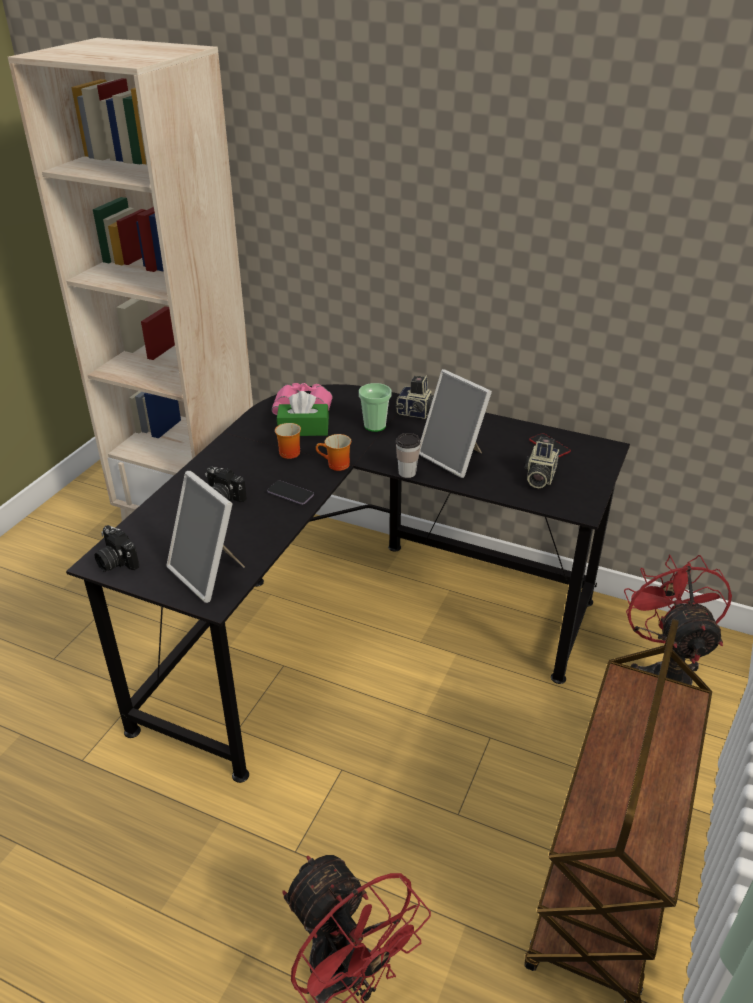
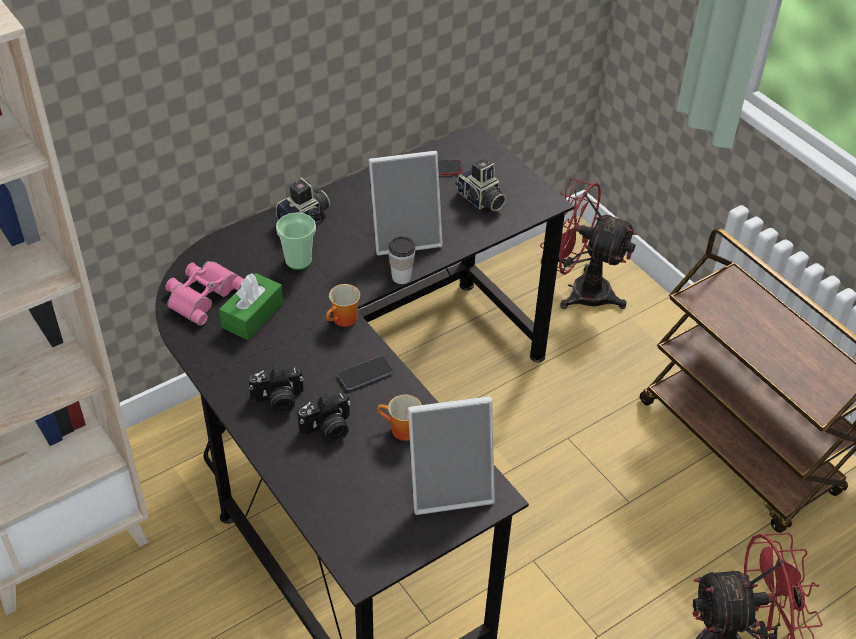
camera: 60 degrees left, 10 degrees up
camera [94,525,139,572] -> camera moved to [249,366,304,413]
mug [275,423,301,459] -> mug moved to [377,395,422,441]

